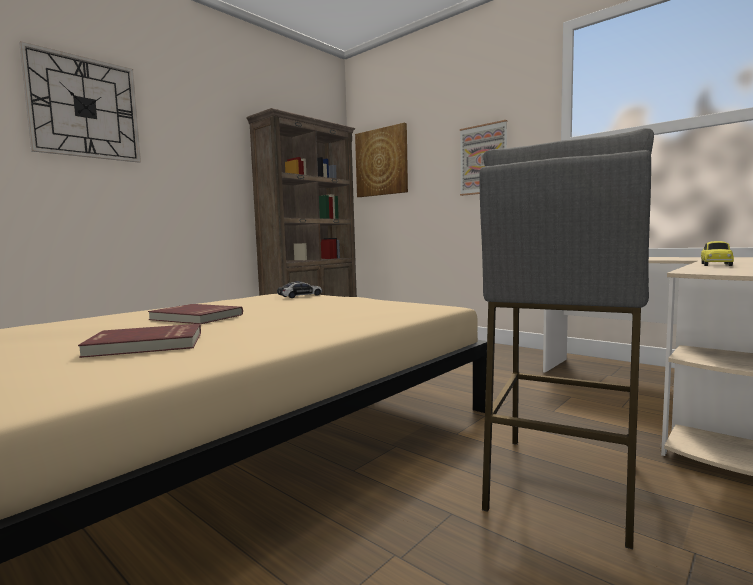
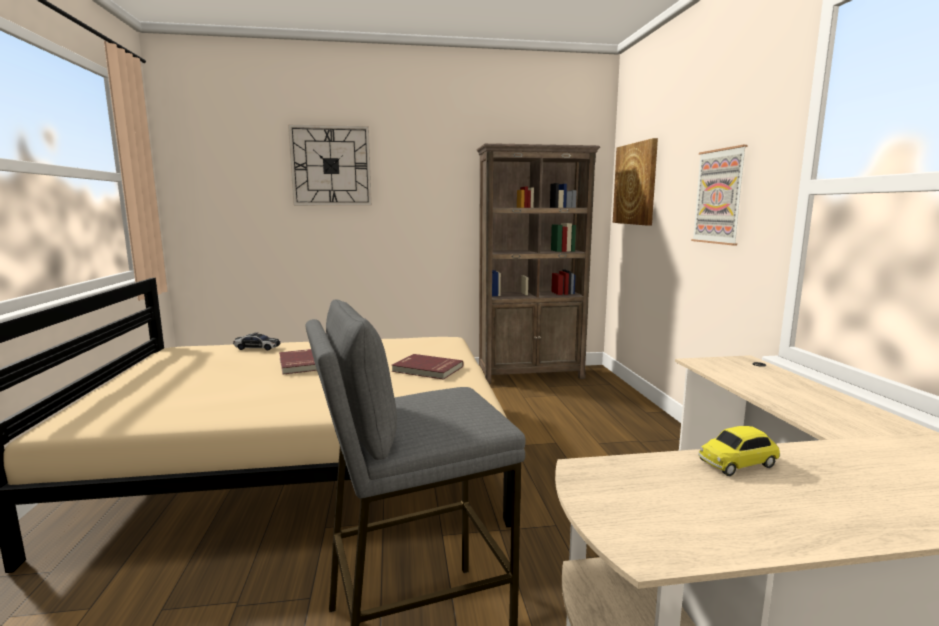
camera: 40 degrees right, 5 degrees up
red book [78,324,201,358] -> red book moved to [392,354,464,380]
toy car [277,281,322,298] -> toy car moved to [233,332,280,350]

